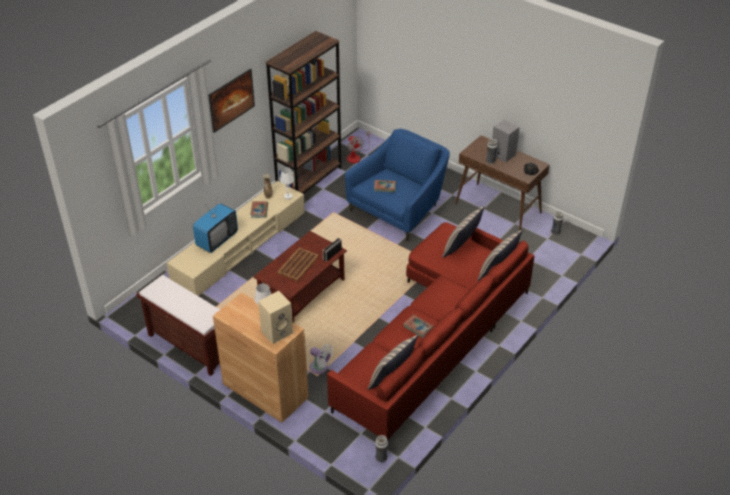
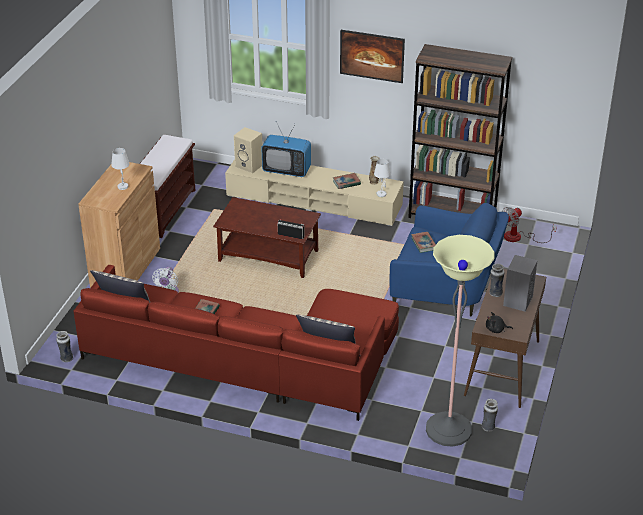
camera: 70 degrees right, 5 degrees down
beige speaker [258,291,293,344] -> beige speaker moved to [234,127,262,174]
brown tray [277,247,319,282] -> none
pillow [442,206,484,258] -> none
none -> floor lamp [426,235,495,447]

